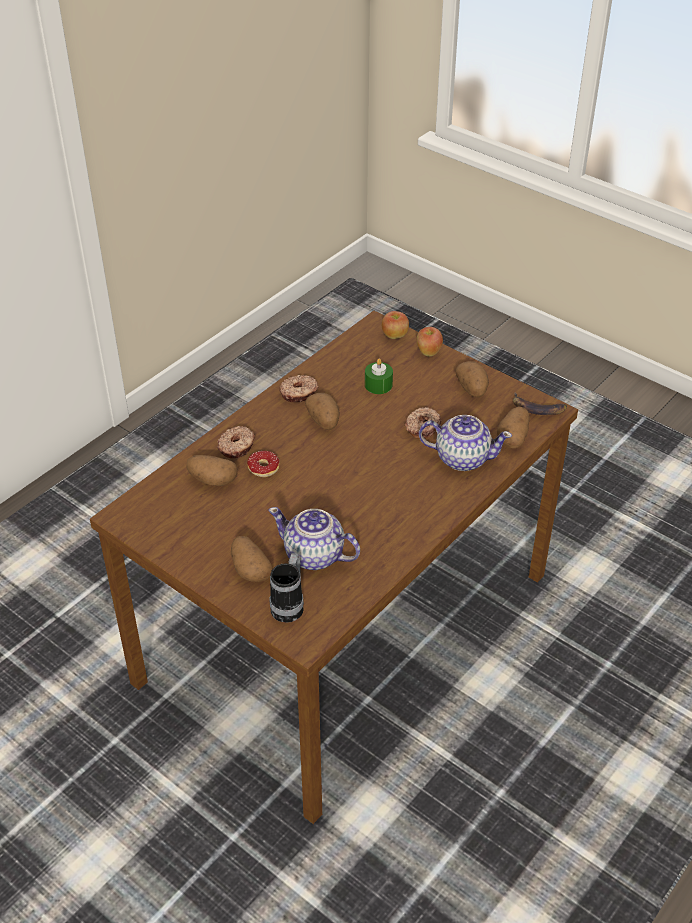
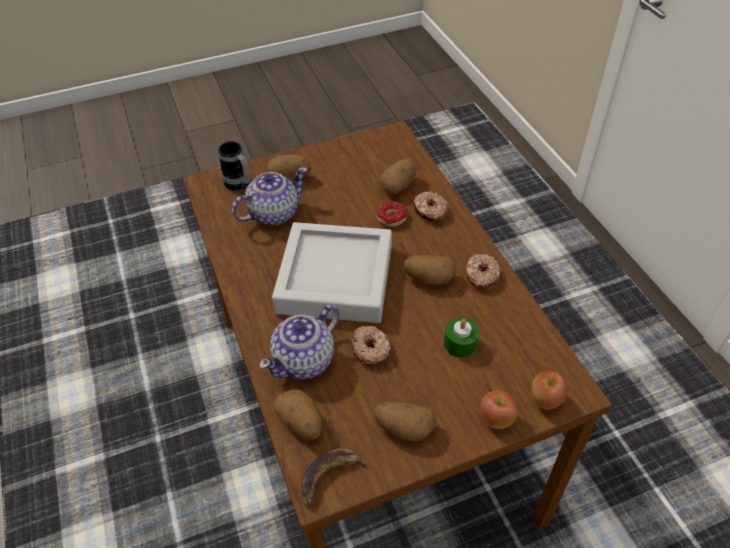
camera: 120 degrees right, 5 degrees up
none -> grey tray [272,222,392,323]

